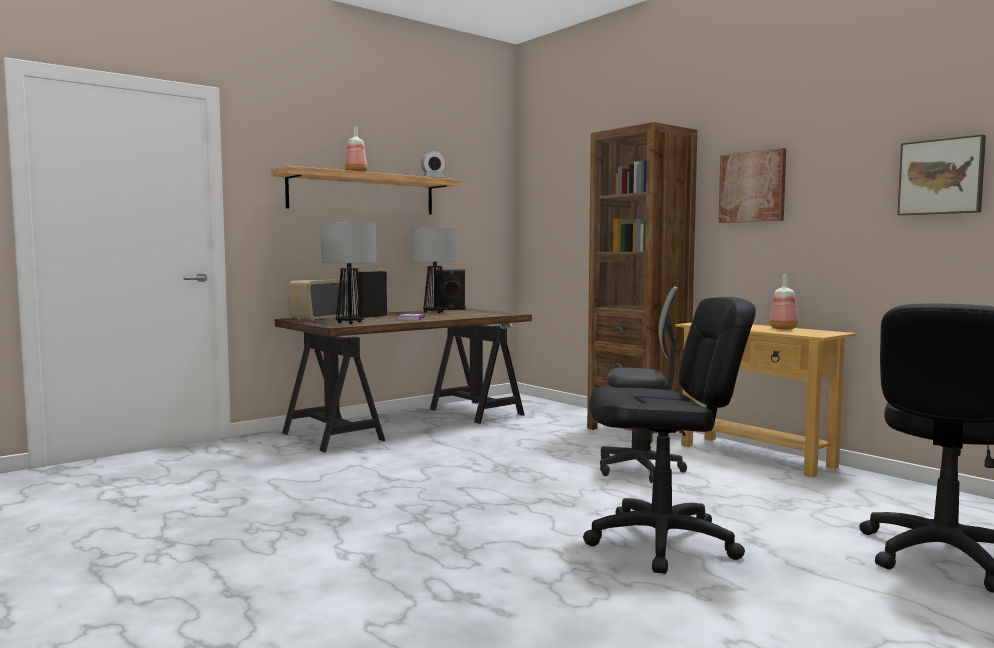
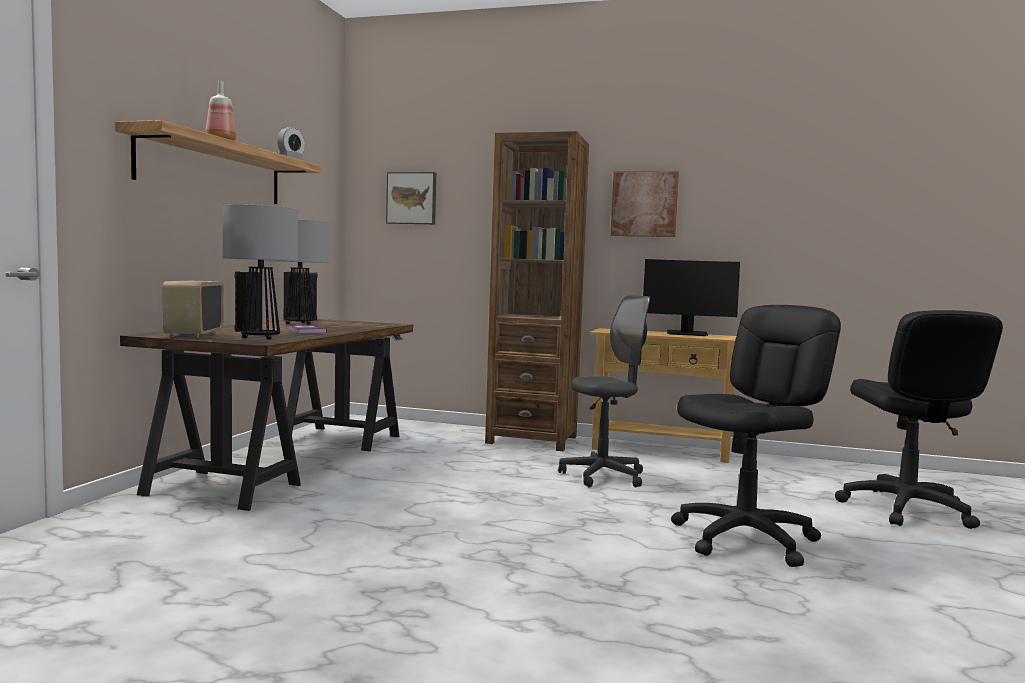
camera: 35 degrees left, 0 degrees up
bottle [770,275,798,330] -> monitor [643,259,740,336]
picture [897,134,986,215] -> picture moved to [386,172,436,224]

